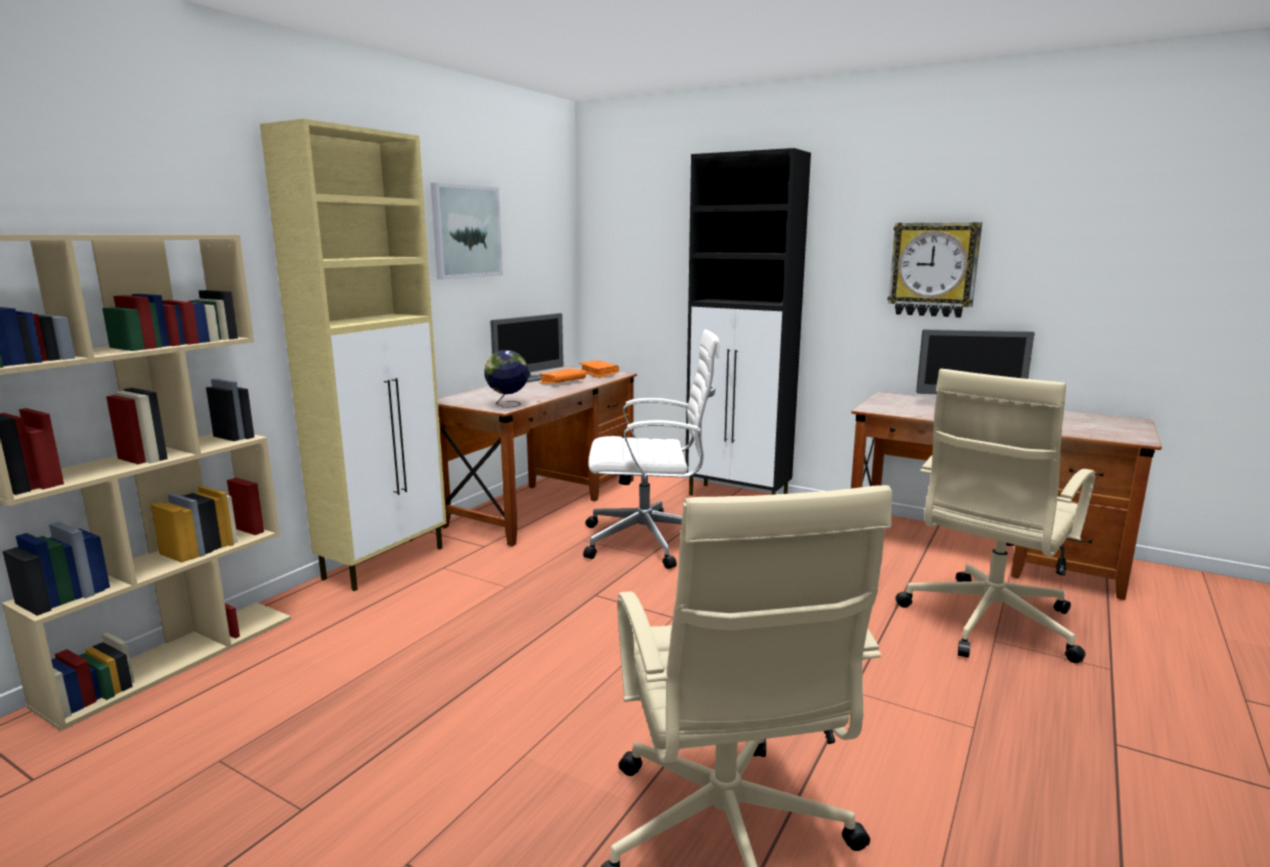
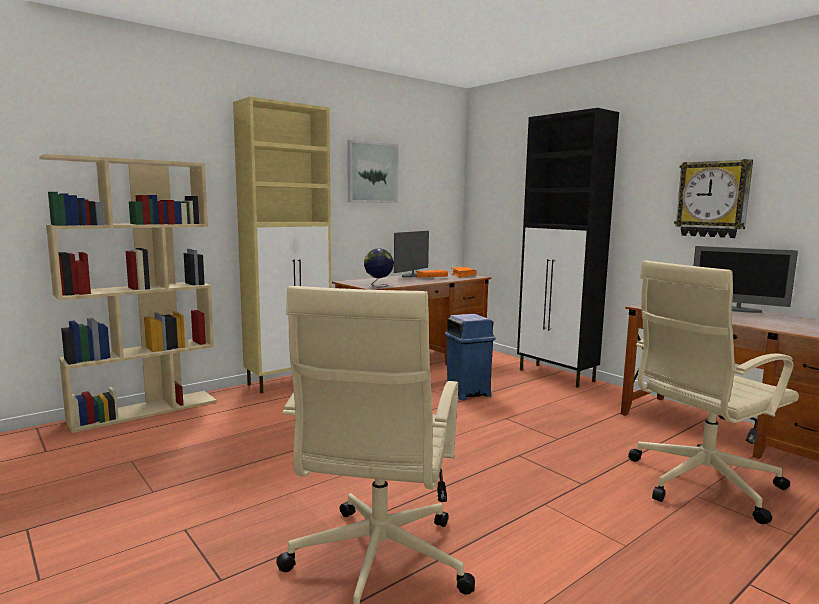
camera: 20 degrees right, 5 degrees down
monitor [490,313,564,382] -> monitor turned 150 degrees clockwise [394,231,429,277]
white office chair [583,329,720,569] -> blue trash can [445,314,496,400]

